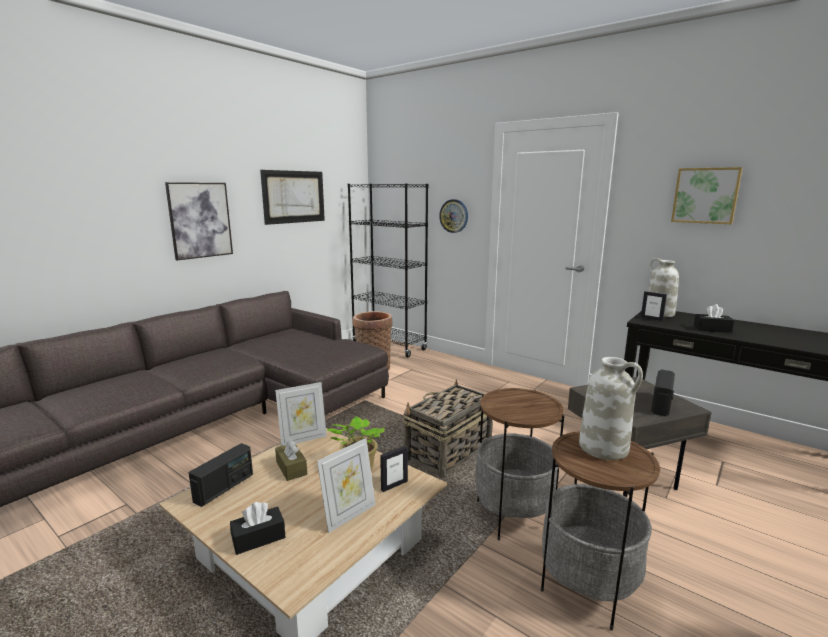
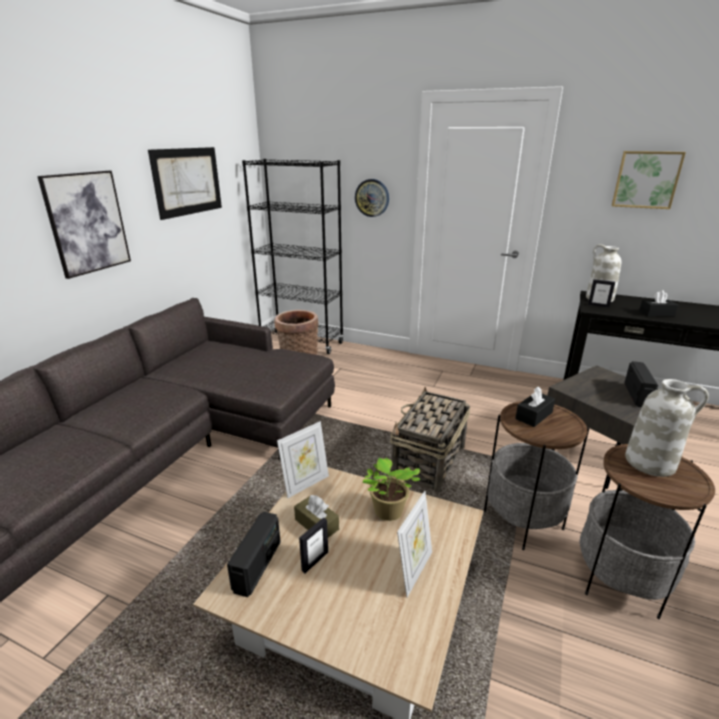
camera: 15 degrees left, 10 degrees up
black tissue box [230,502,286,555] -> black tissue box moved to [515,386,555,427]
picture frame [380,446,408,492] -> picture frame moved to [299,517,328,573]

